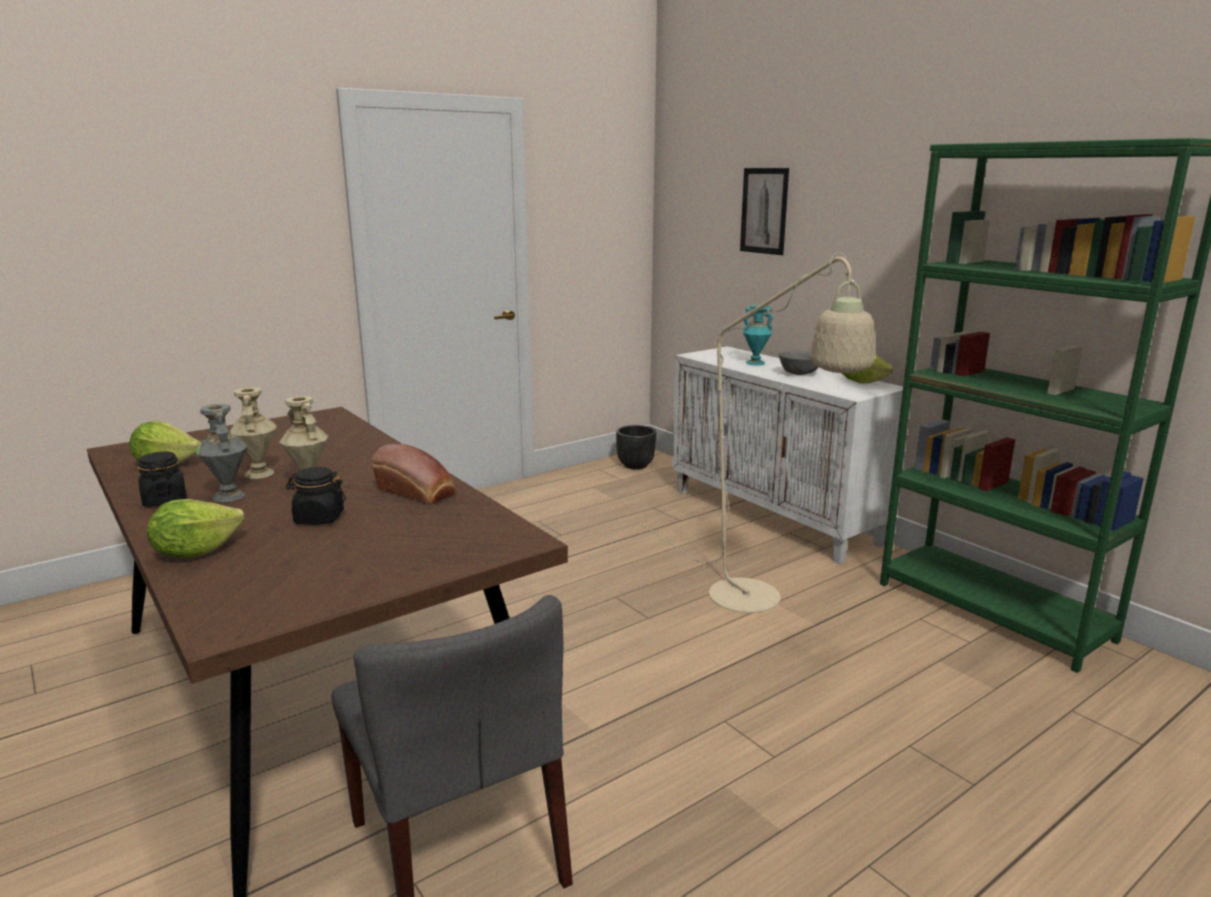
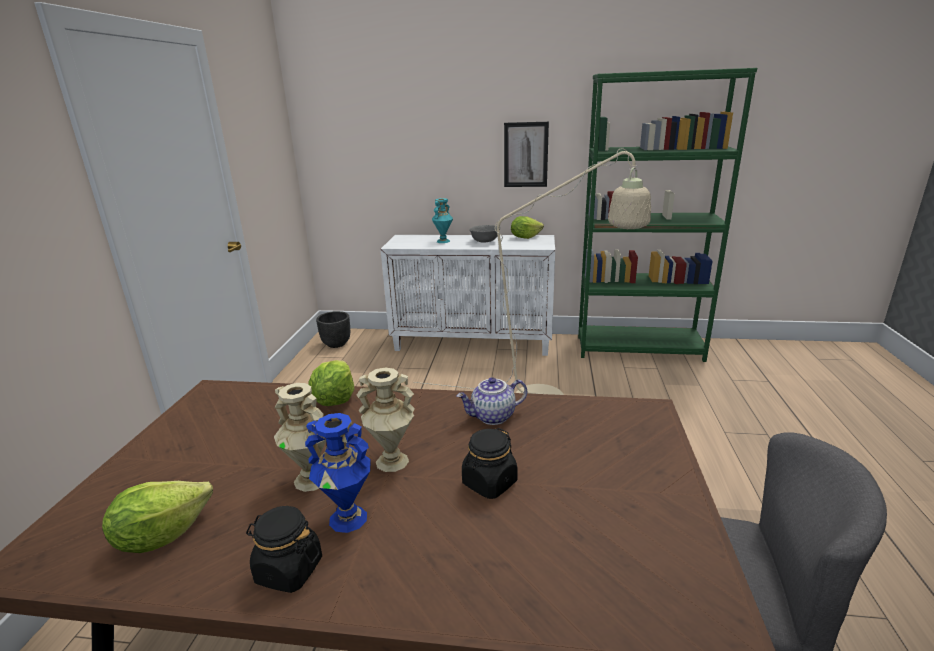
camera: 45 degrees left, 5 degrees up
lettuce [147,499,245,557] -> lettuce moved to [308,360,354,406]
grey vase [195,404,248,502] -> blue vase [305,413,371,533]
bread [372,444,456,504] -> teapot [456,377,527,425]
picture [740,168,789,255] -> picture moved to [504,122,549,187]

